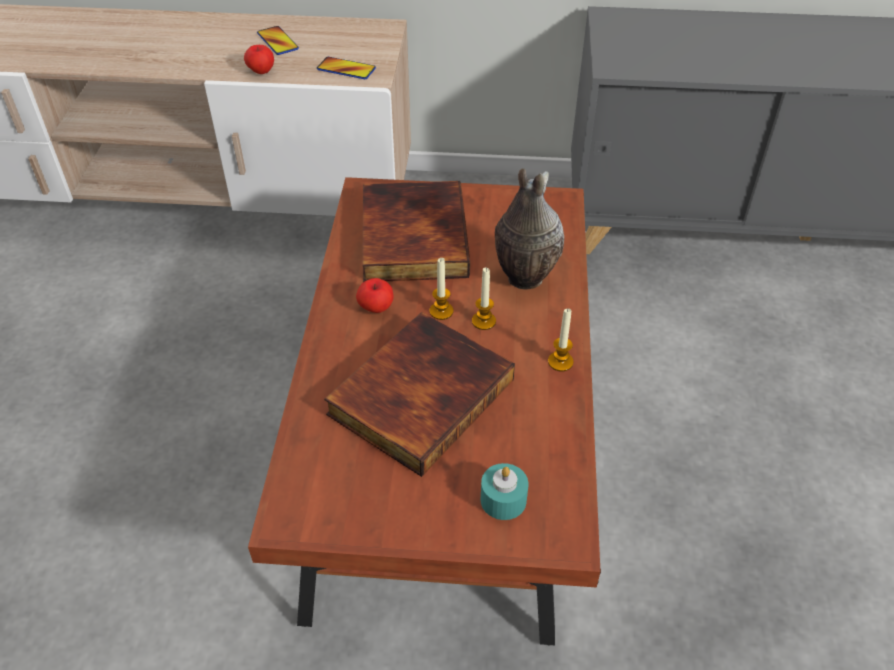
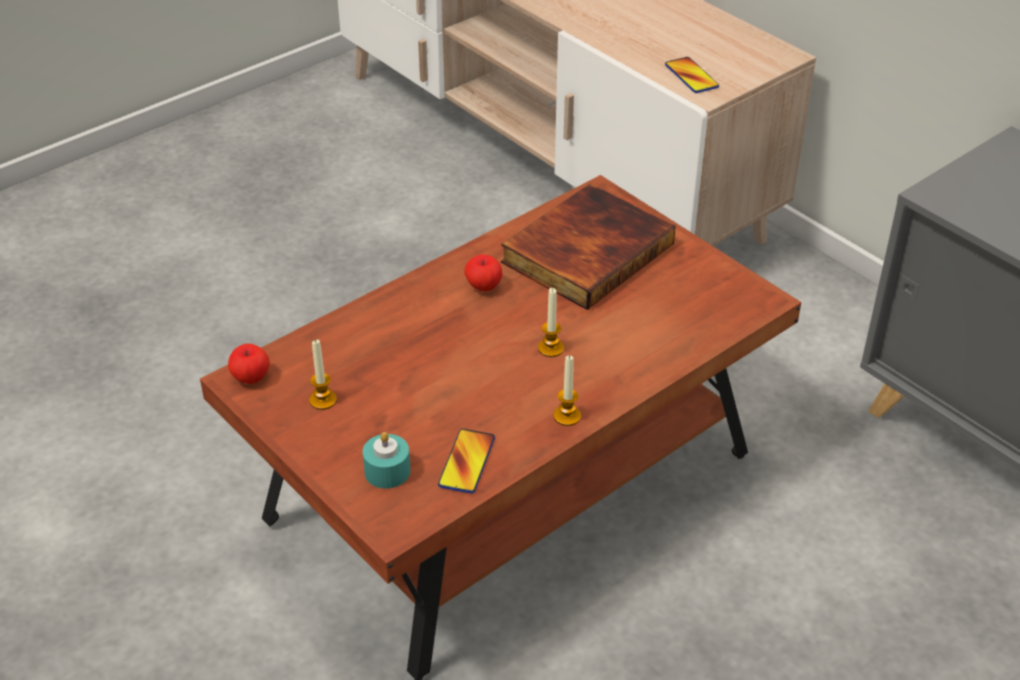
camera: 45 degrees right, 5 degrees down
apple [244,45,274,74] -> apple moved to [228,344,270,384]
phone [257,26,299,55] -> phone moved to [438,429,495,493]
book [324,312,515,477] -> none
candle [430,258,453,320] -> candle moved to [309,339,337,410]
vase [495,169,564,290] -> none

